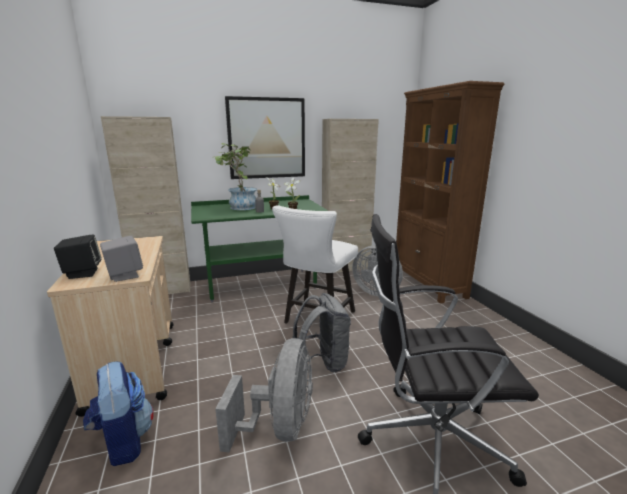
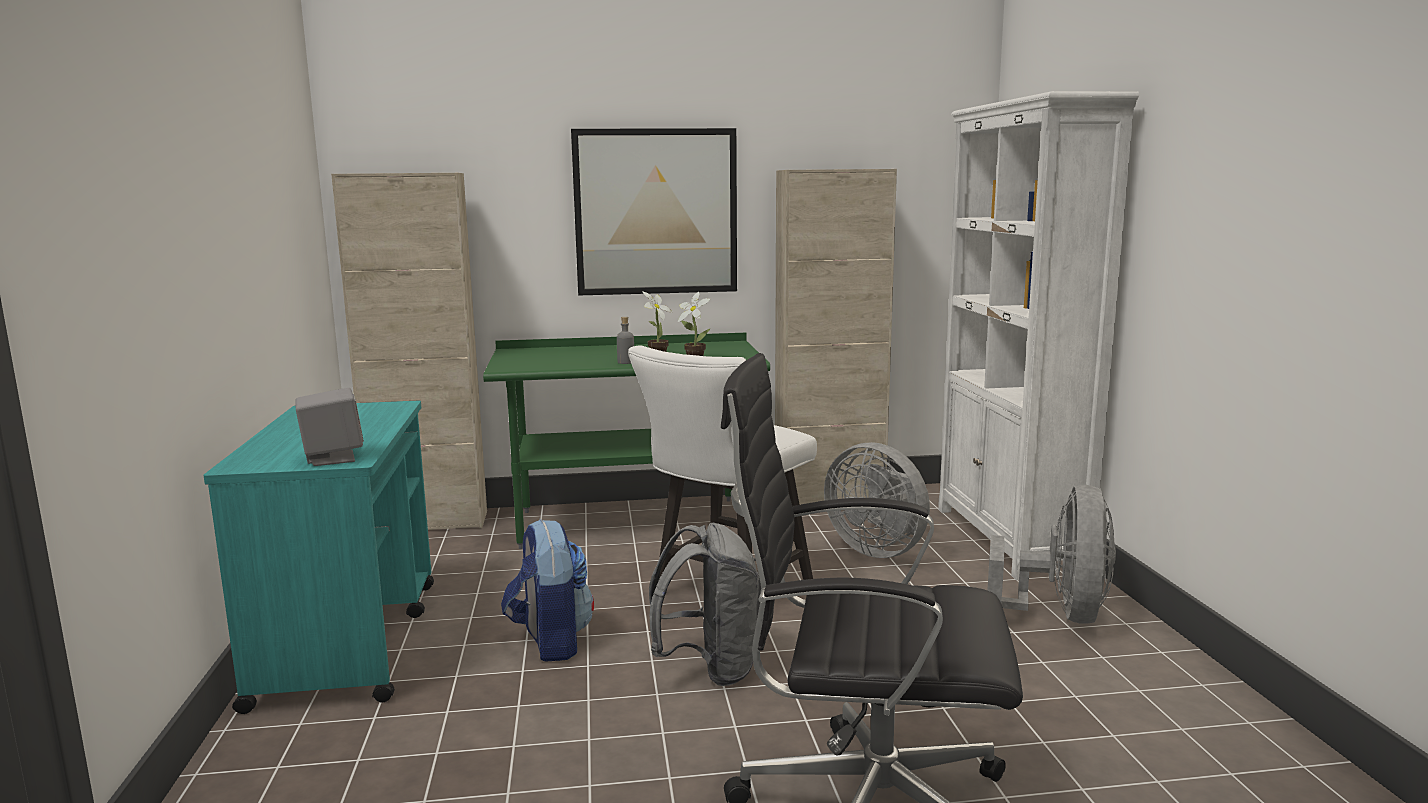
camera: 10 degrees right, 5 degrees down
beige cart [47,236,173,417] -> turquoise cart [203,401,434,714]
black speaker [54,234,102,279] -> none
backpack [83,362,154,466] -> backpack moved to [501,519,594,662]
potted plant [215,143,257,210] -> none
grey fan [215,338,313,452] -> grey fan moved to [987,485,1116,624]
brown bookcase [396,81,505,304] -> white bookcase [938,91,1139,580]

